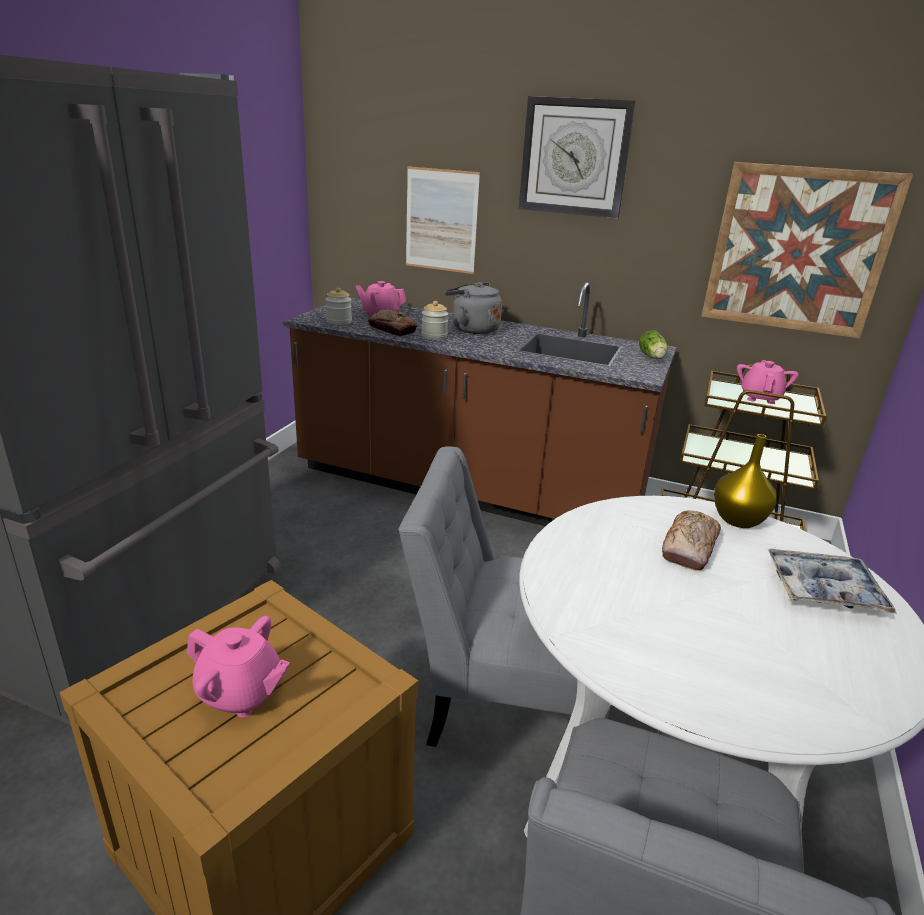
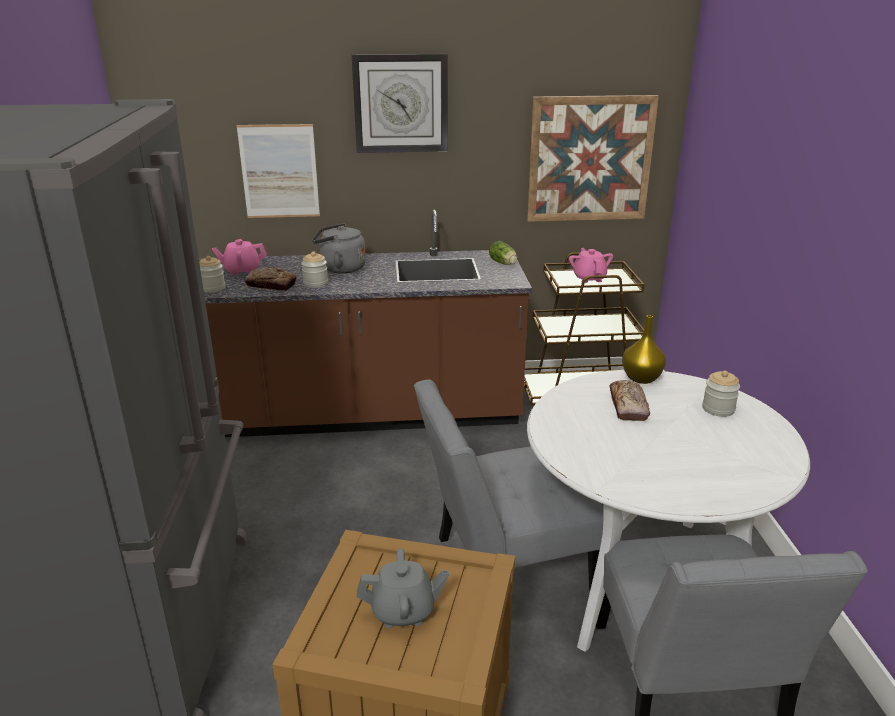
camera: 25 degrees left, 0 degrees up
pink teapot [187,616,290,717] -> grey teapot [357,548,449,628]
tray [768,548,897,614] -> jar [702,371,740,417]

